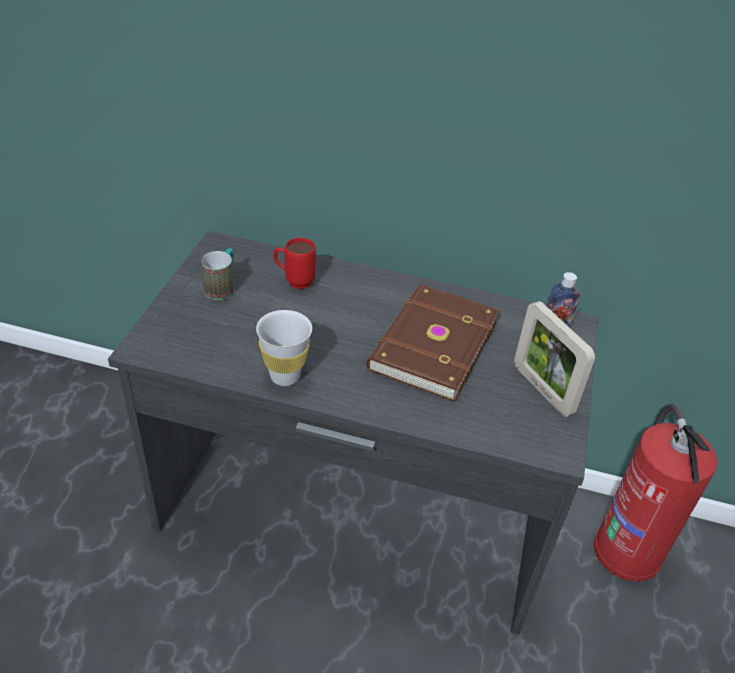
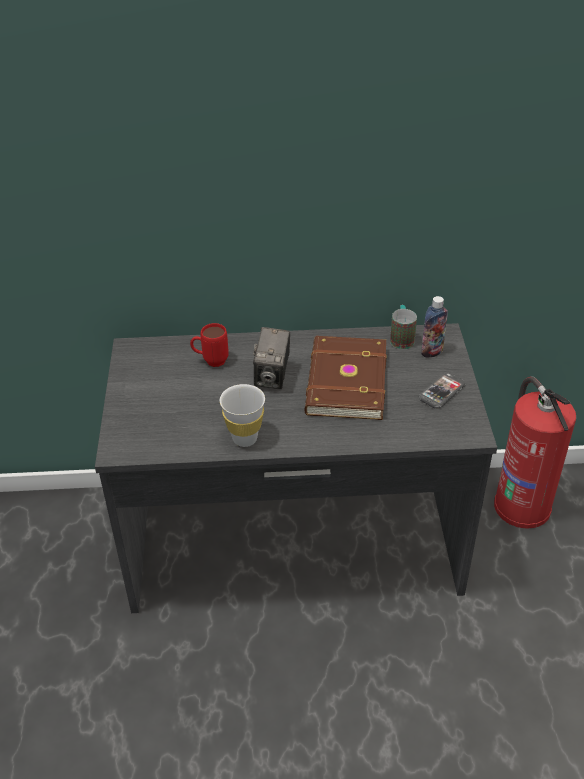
camera: 15 degrees left, 0 degrees up
mug [201,248,234,300] -> mug moved to [390,305,417,349]
picture frame [514,301,595,417] -> phone [419,373,465,409]
none -> camera [253,327,290,389]

